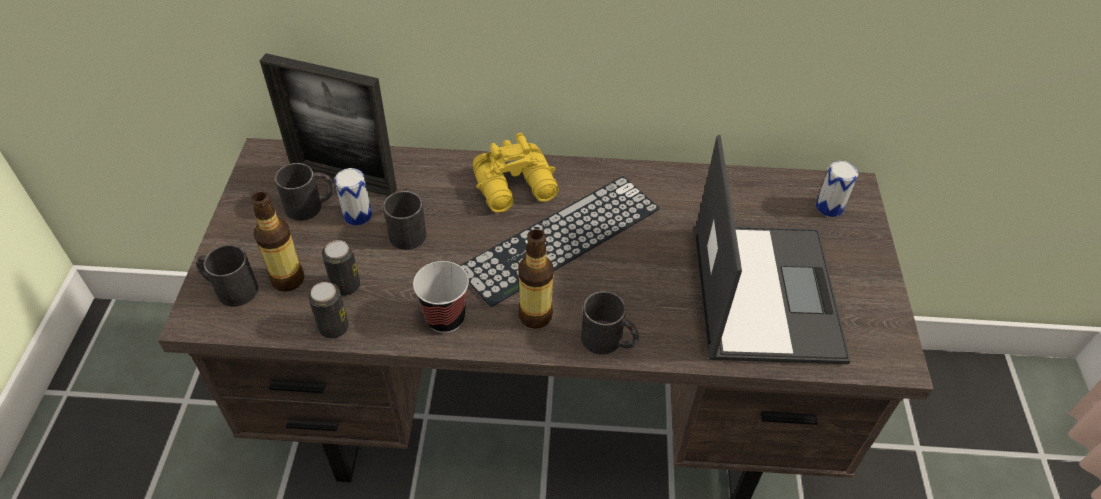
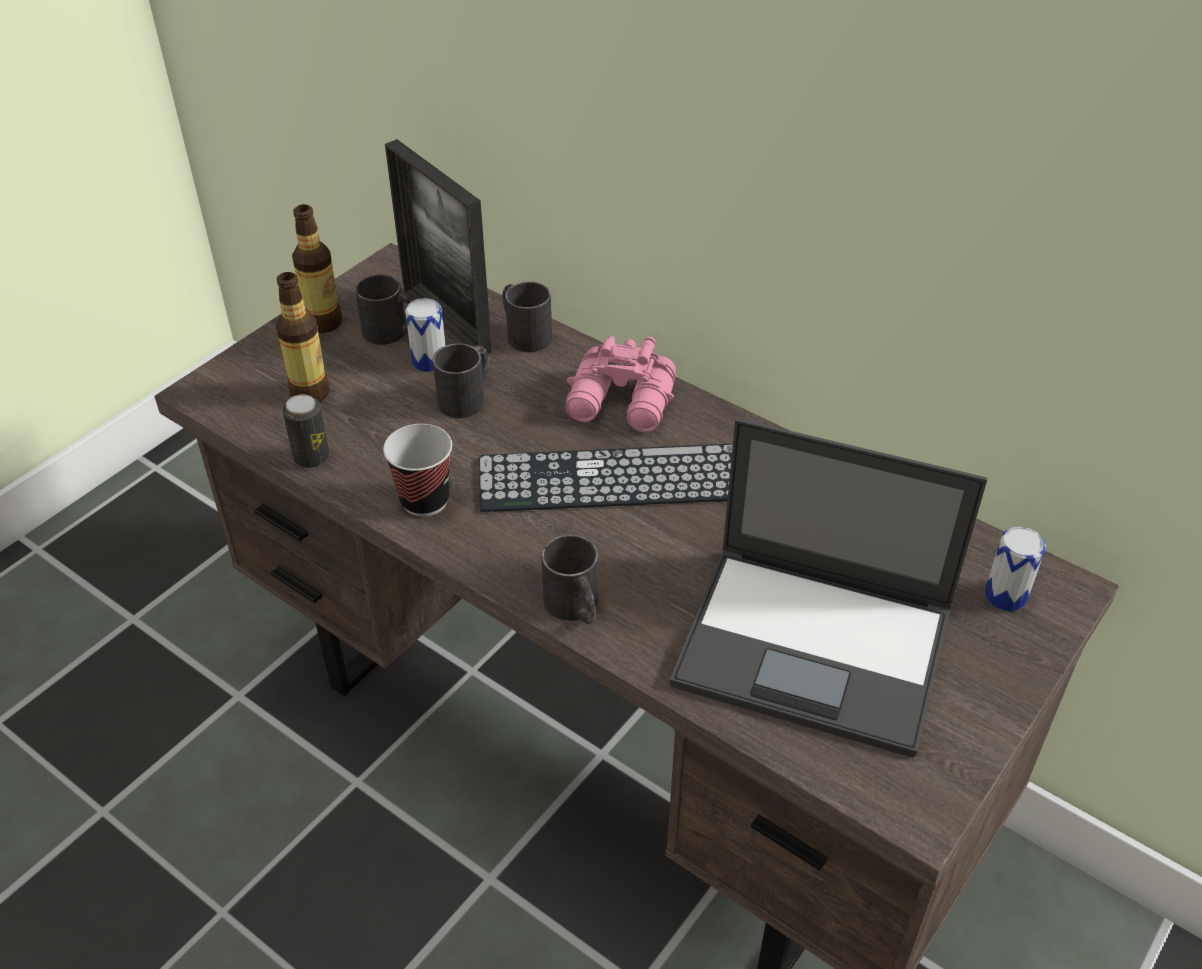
camera: 35 degrees right, 5 degrees down
black mug [196,245,258,307] -> black mug moved to [502,281,552,352]
can [322,240,360,296] -> none
yellow binoculars [472,133,559,213] -> pink binoculars [565,336,676,433]
bottle [519,229,554,329] -> bottle moved to [292,204,342,333]
laptop [694,135,851,364] -> laptop turned 75 degrees clockwise [670,418,987,758]

